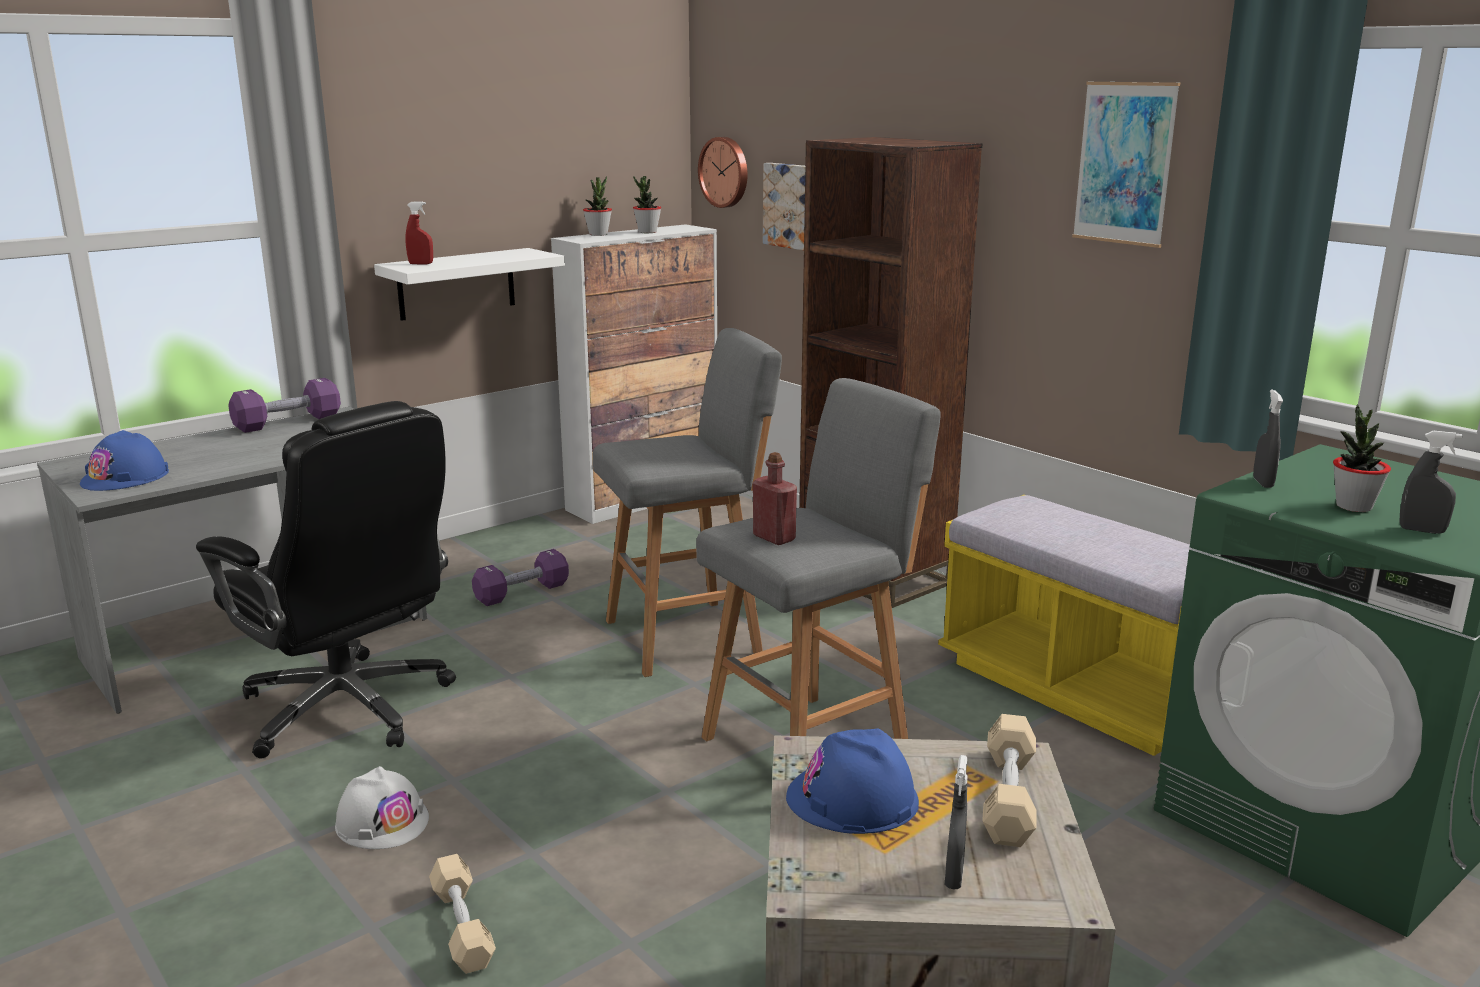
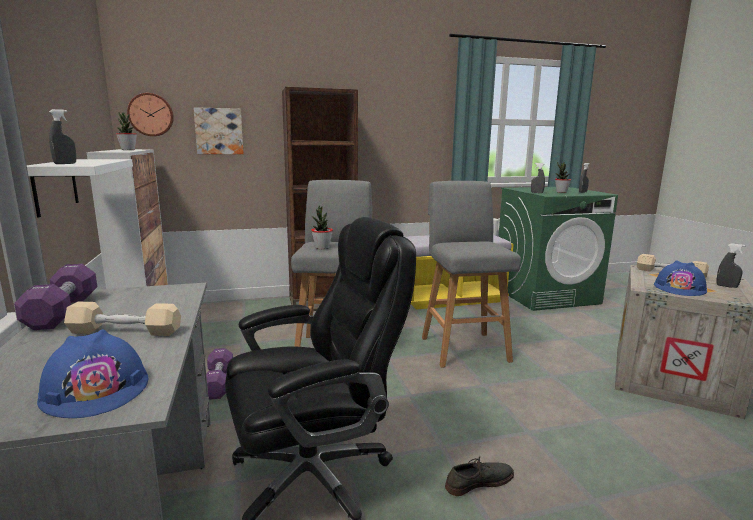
camera: 65 degrees left, 5 degrees down
white hard hat [335,766,429,849] -> grey shoe [445,456,514,496]
red spray bottle [405,201,433,264] -> grey spray bottle [49,109,76,164]
beige dumbbell [429,854,496,974] -> beige dumbbell moved to [64,302,181,336]
potted plant [583,176,612,236] -> potted plant moved to [311,206,333,249]
red bottle [753,452,797,545] -> none
picture [1072,82,1180,248] -> none

